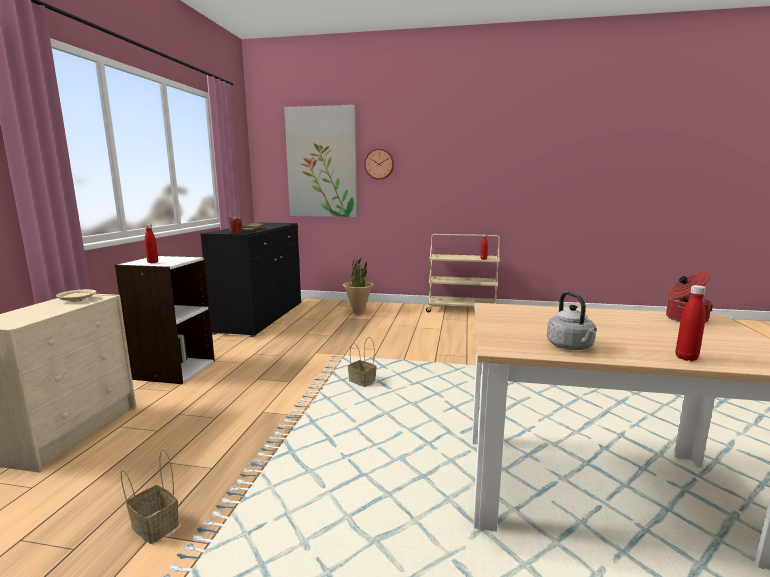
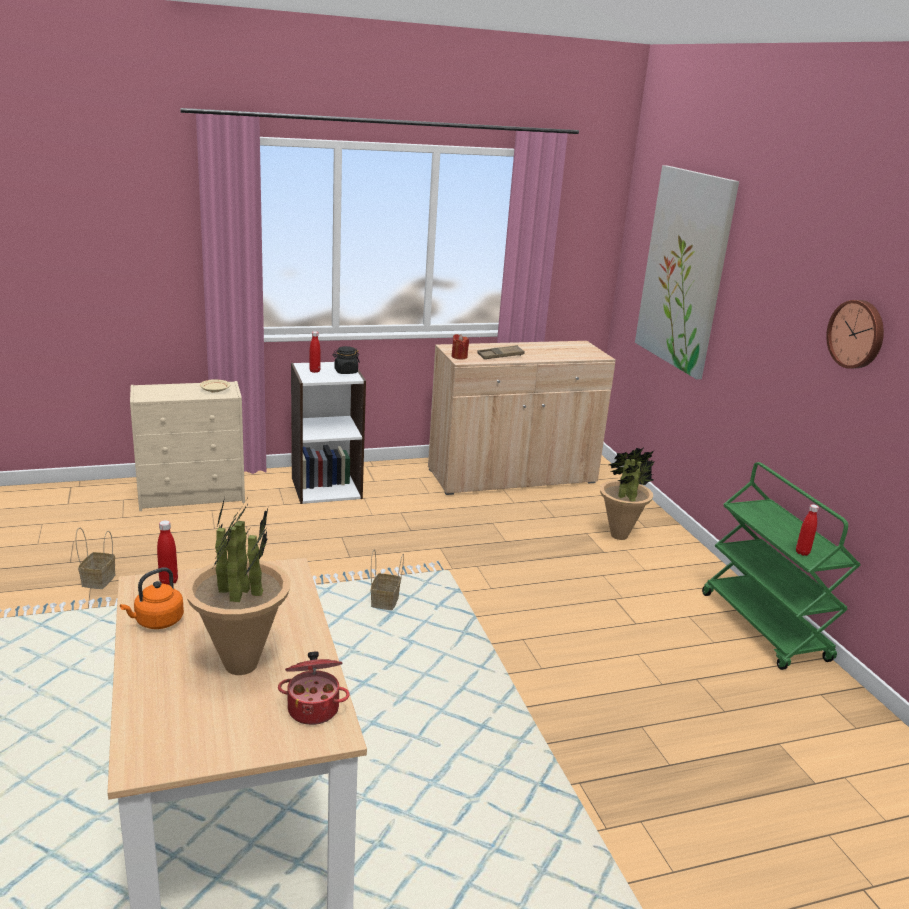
camera: 60 degrees right, 10 degrees up
black cabinet [200,223,301,337] -> beige cabinet [428,341,616,495]
wall clock [364,149,394,180] -> wall clock moved to [826,300,884,369]
beige cart [426,234,500,312] -> green cart [702,462,861,670]
grey kettle [547,292,597,350] -> orange kettle [120,567,184,629]
red bottle [675,285,706,361] -> red bottle moved to [157,520,178,585]
none -> potted plant [184,498,291,675]
none -> black jar [333,346,360,374]

